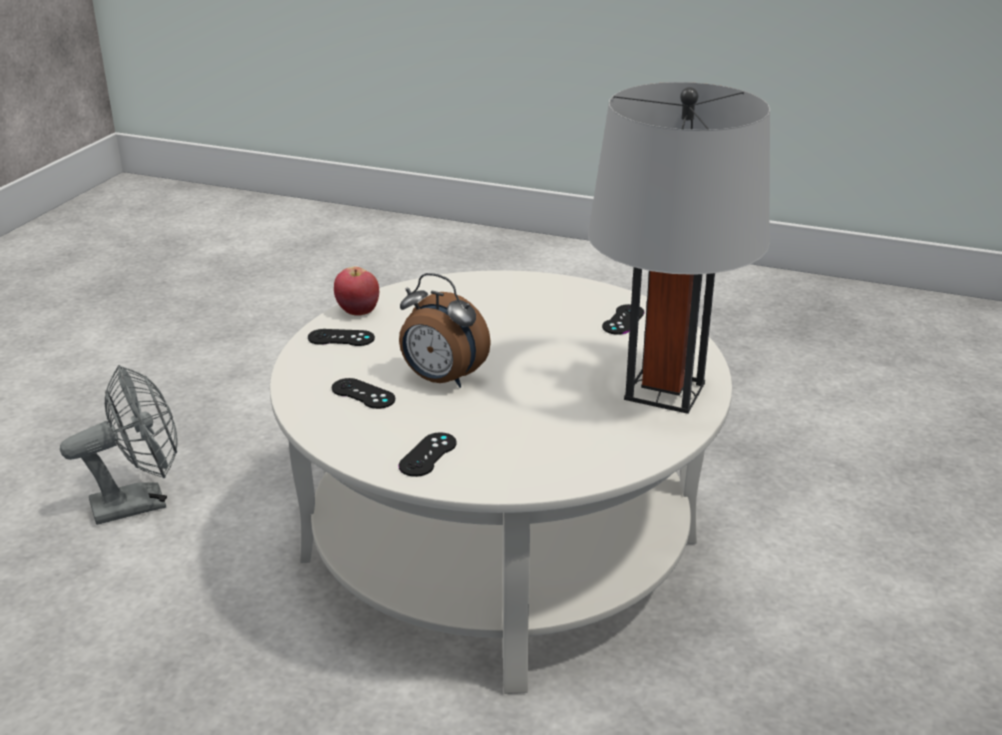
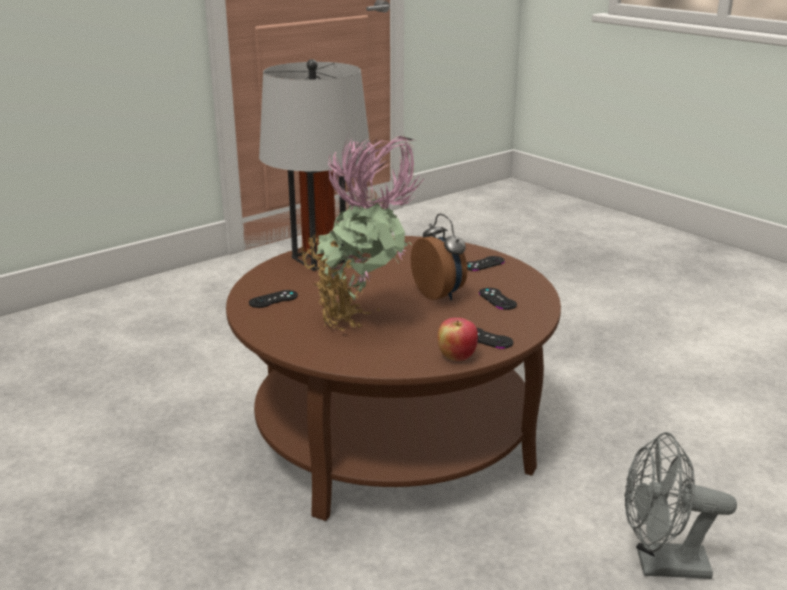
camera: 150 degrees left, 5 degrees down
white coffee table [270,270,732,694] -> brown coffee table [226,236,561,521]
none -> potted plant [300,133,426,332]

